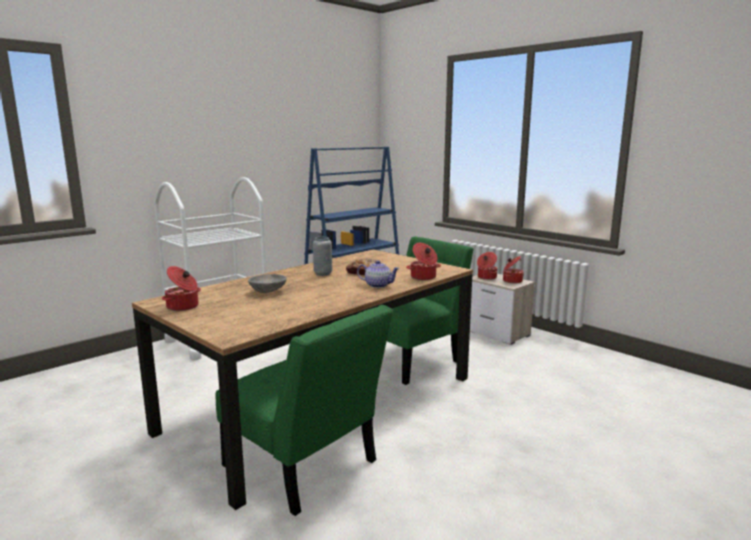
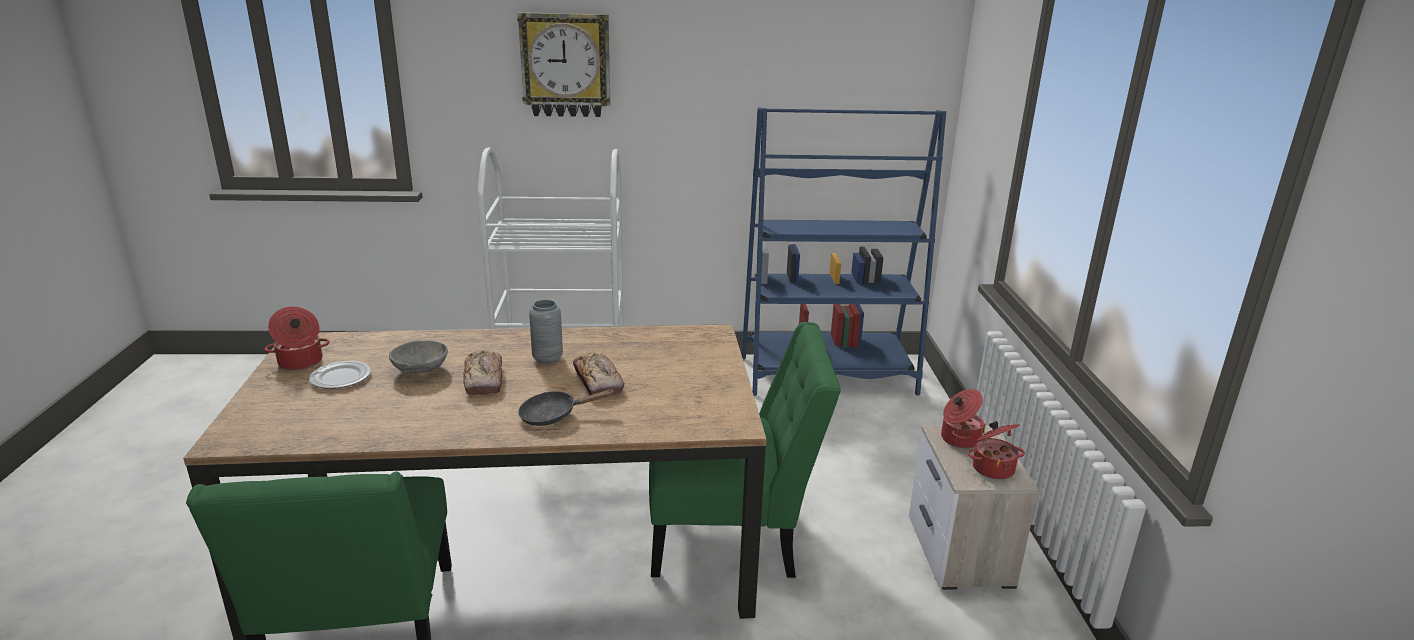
camera: 40 degrees right, 10 degrees up
teapot [357,260,400,288] -> black frying pan [518,389,616,426]
cooking pot [406,243,441,280] -> none
none -> plate [309,361,371,389]
none -> bread [463,350,502,395]
none -> wall clock [517,12,610,117]

